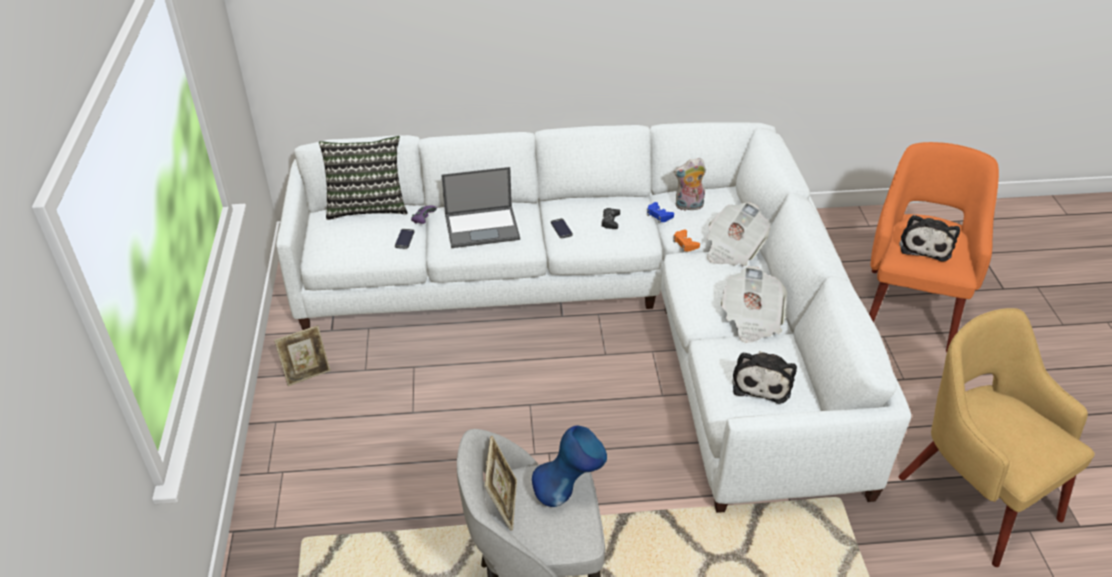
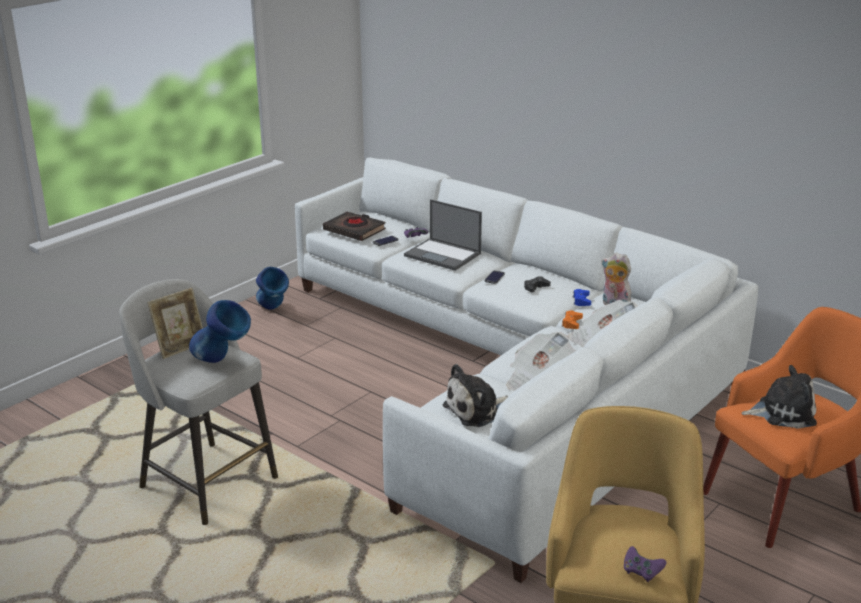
camera: 45 degrees right, 15 degrees down
picture frame [274,325,331,386] -> blue vase [256,267,289,310]
pillow [319,136,408,220] -> none
plush toy [899,215,960,261] -> plush toy turned 150 degrees counterclockwise [741,365,817,429]
none -> black book [323,212,386,241]
none -> purple game controller [624,546,666,582]

